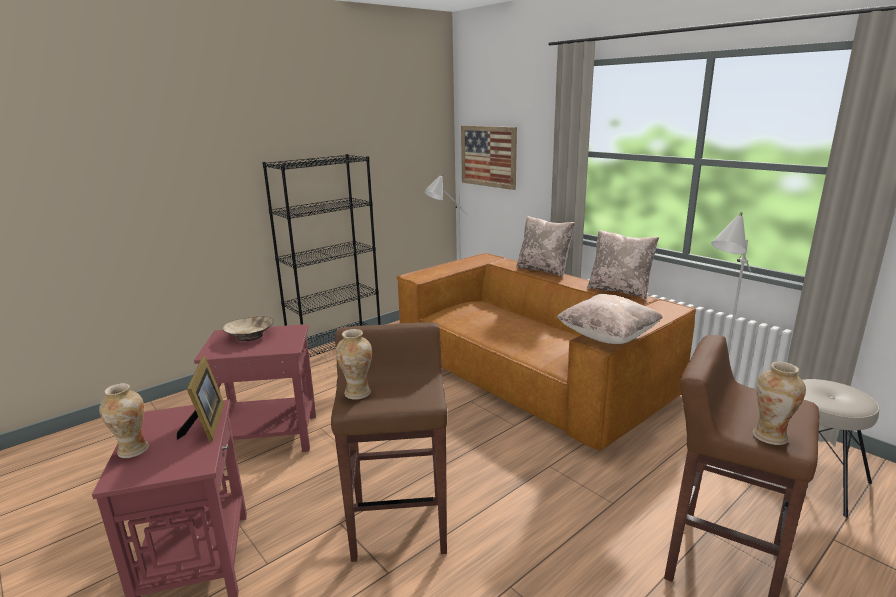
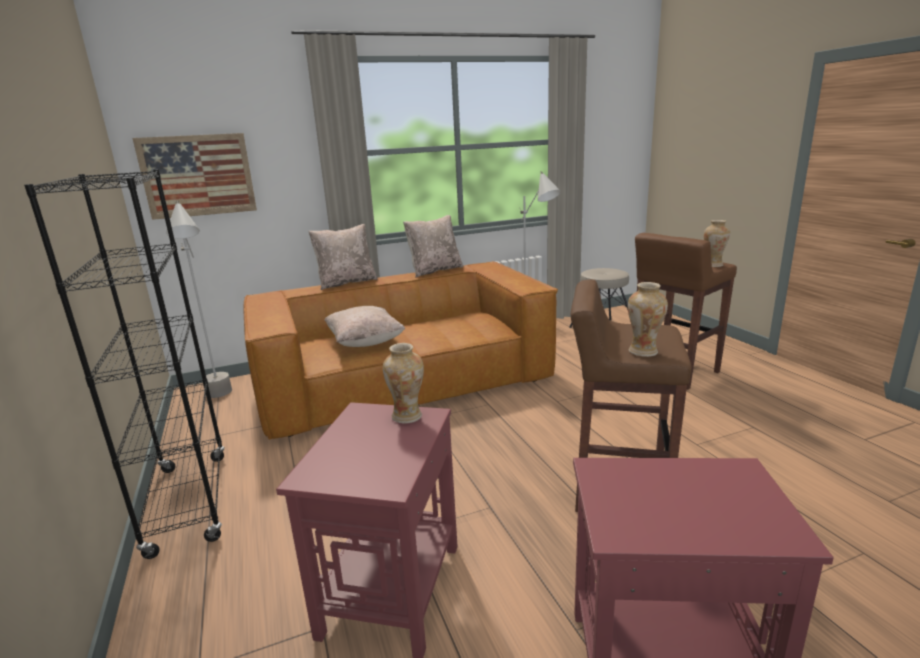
camera: 70 degrees left, 0 degrees up
vase [99,383,149,458] -> vase moved to [383,343,424,424]
picture frame [177,356,225,442] -> none
beige bowl [223,316,273,341] -> none
beige pillow [556,294,663,344] -> beige pillow moved to [325,306,405,347]

